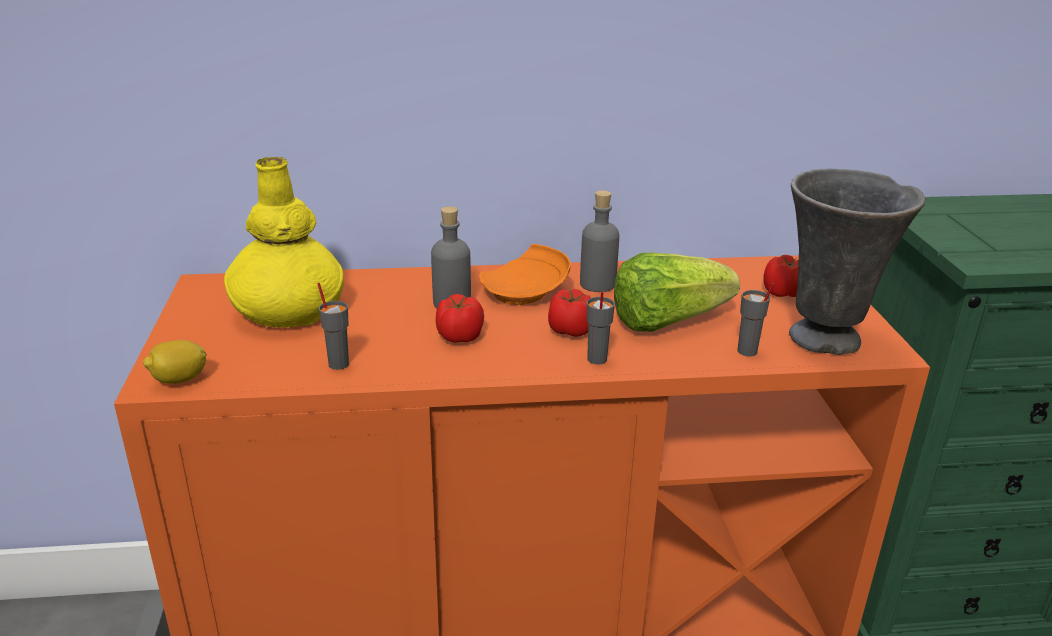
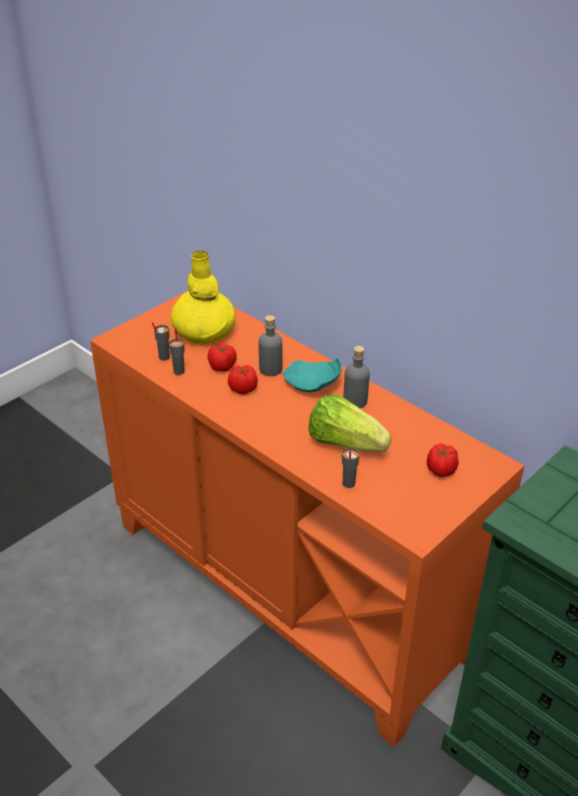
camera: 50 degrees right, 10 degrees up
lemon [143,340,207,384] -> none
orange plate [479,244,571,305] -> turquoise plate [283,358,342,392]
tomato [548,289,591,337] -> tomato moved to [207,343,237,372]
grey cup [587,291,615,364] -> grey cup moved to [152,322,170,361]
grey vase [789,168,925,355] -> none

